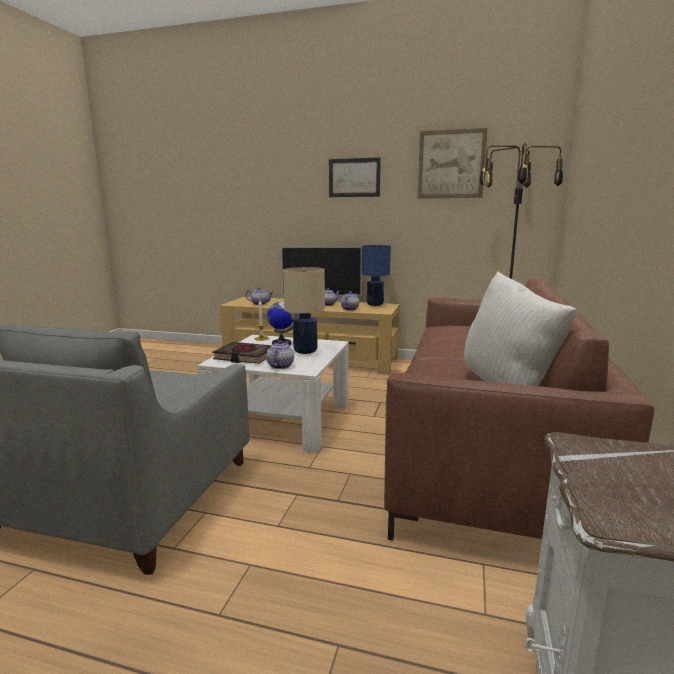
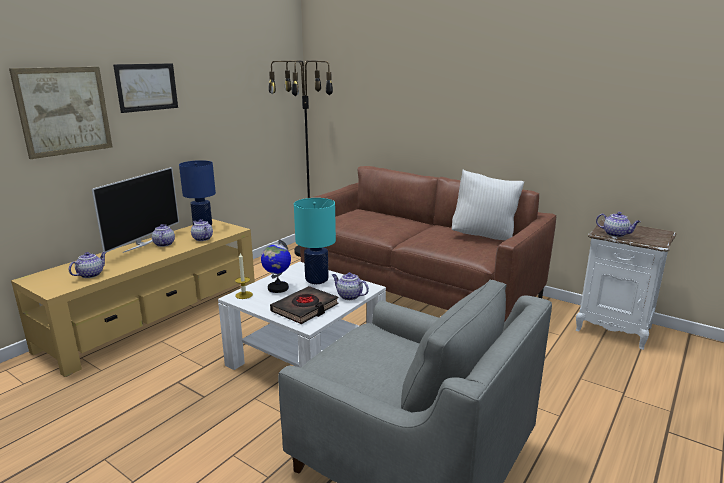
camera: 70 degrees left, 5 degrees up
beige table lamp [283,267,325,354] -> turquoise table lamp [294,198,336,285]
picture [418,128,488,198] -> picture moved to [9,67,113,159]
none -> teapot [596,212,641,237]

